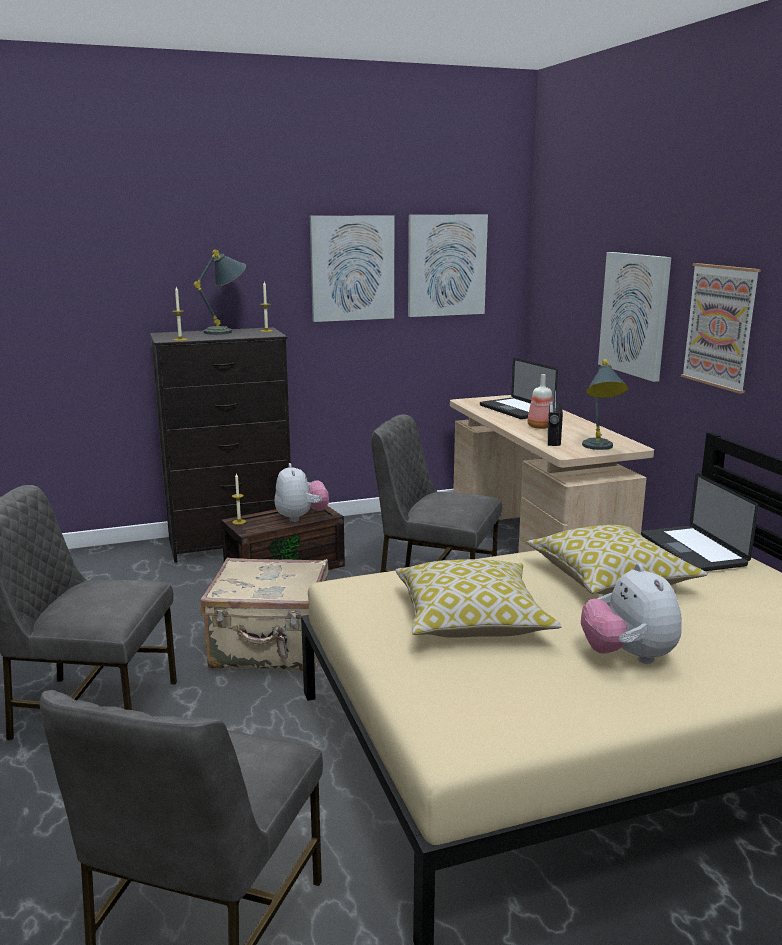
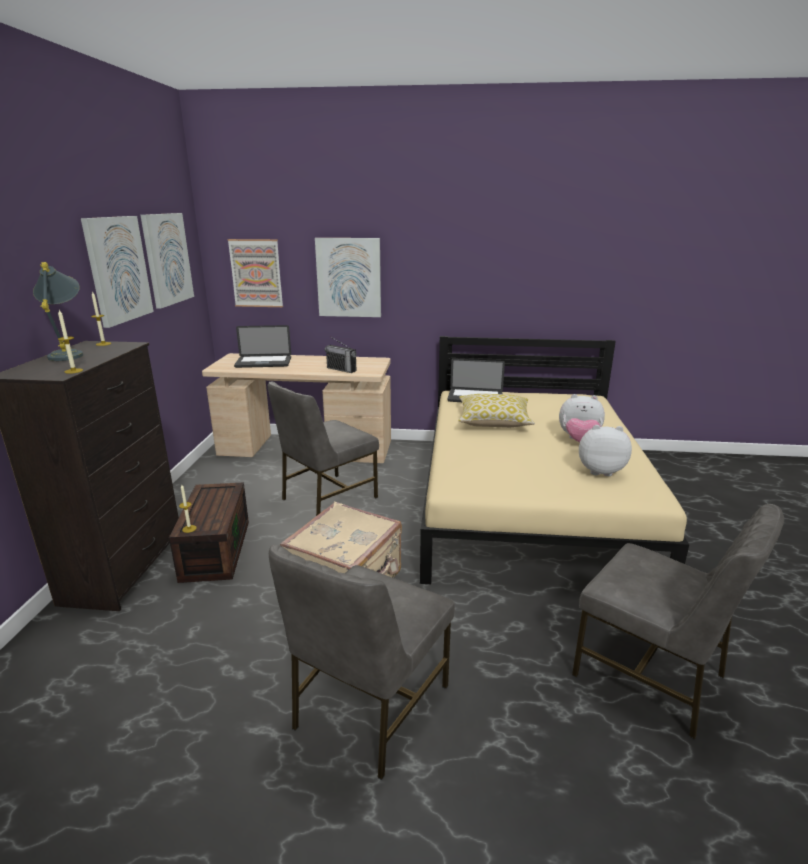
camera: 65 degrees left, 5 degrees up
plush toy [274,463,329,522] -> plush toy moved to [579,425,632,476]
pillow [395,559,562,638] -> none
bottle [527,374,553,429] -> none
grey table lamp [582,359,628,450] -> none
picture [681,263,761,394] -> picture moved to [228,239,283,307]

